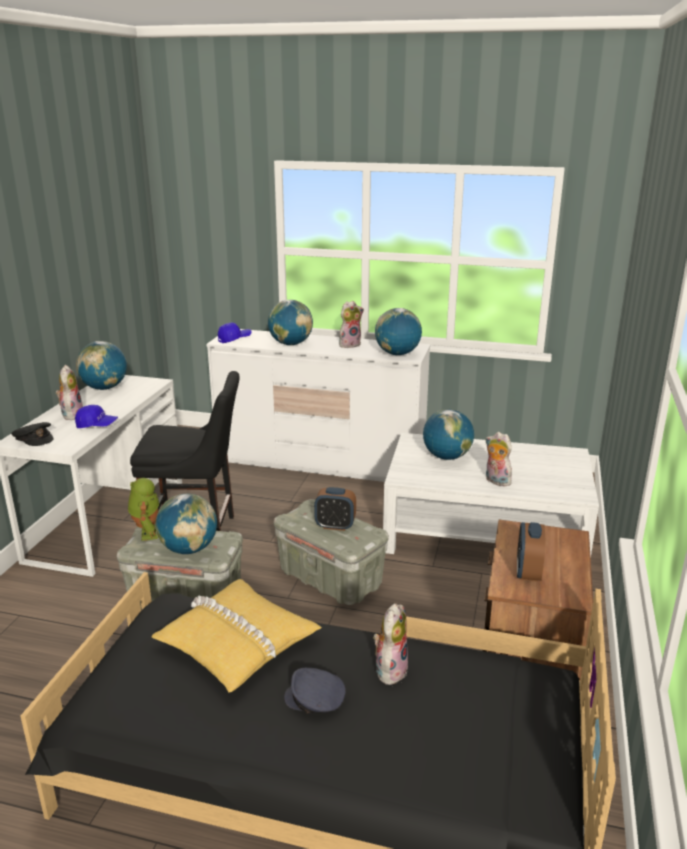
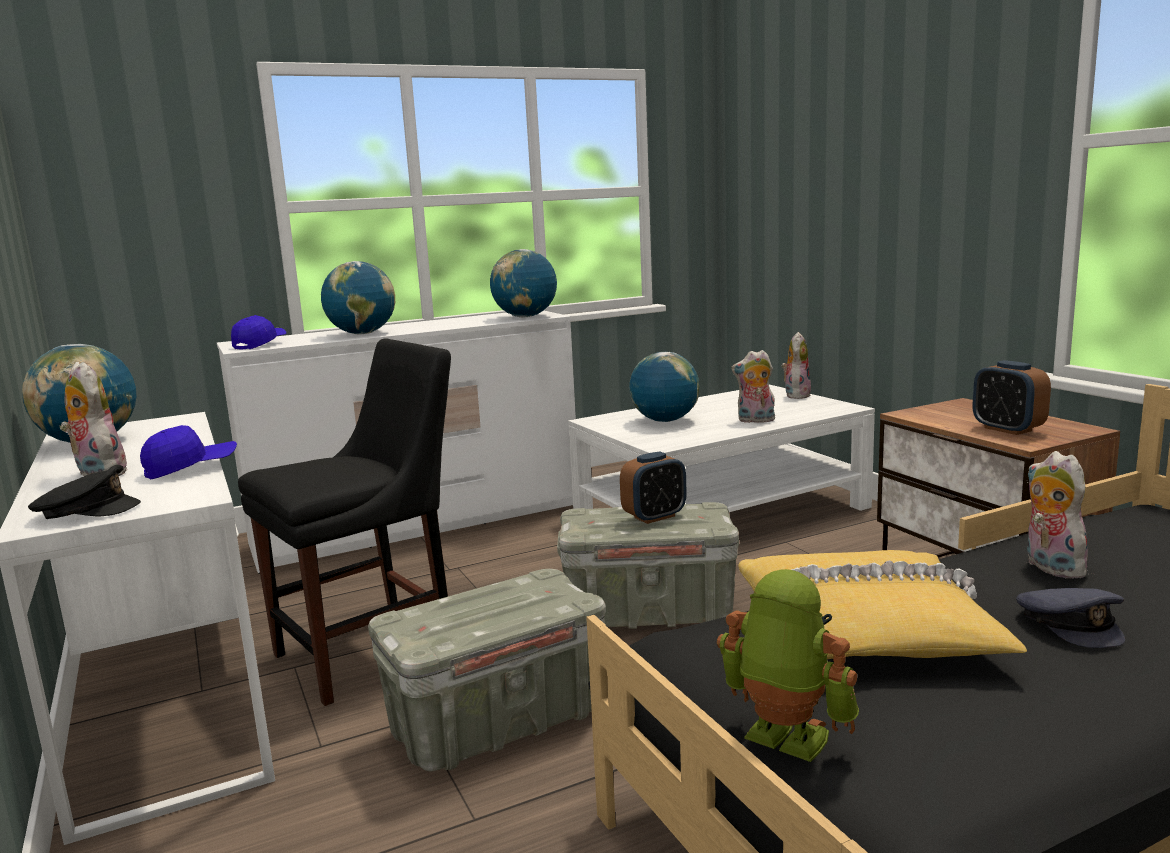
camera: 40 degrees left, 10 degrees down
toy robot [128,478,159,541] -> toy robot moved to [717,569,859,762]
globe [155,494,217,554] -> none
grey cap [284,668,346,714] -> grey cap turned 75 degrees counterclockwise [1016,588,1125,648]
plush toy [339,301,364,348] -> plush toy moved to [782,332,811,399]

